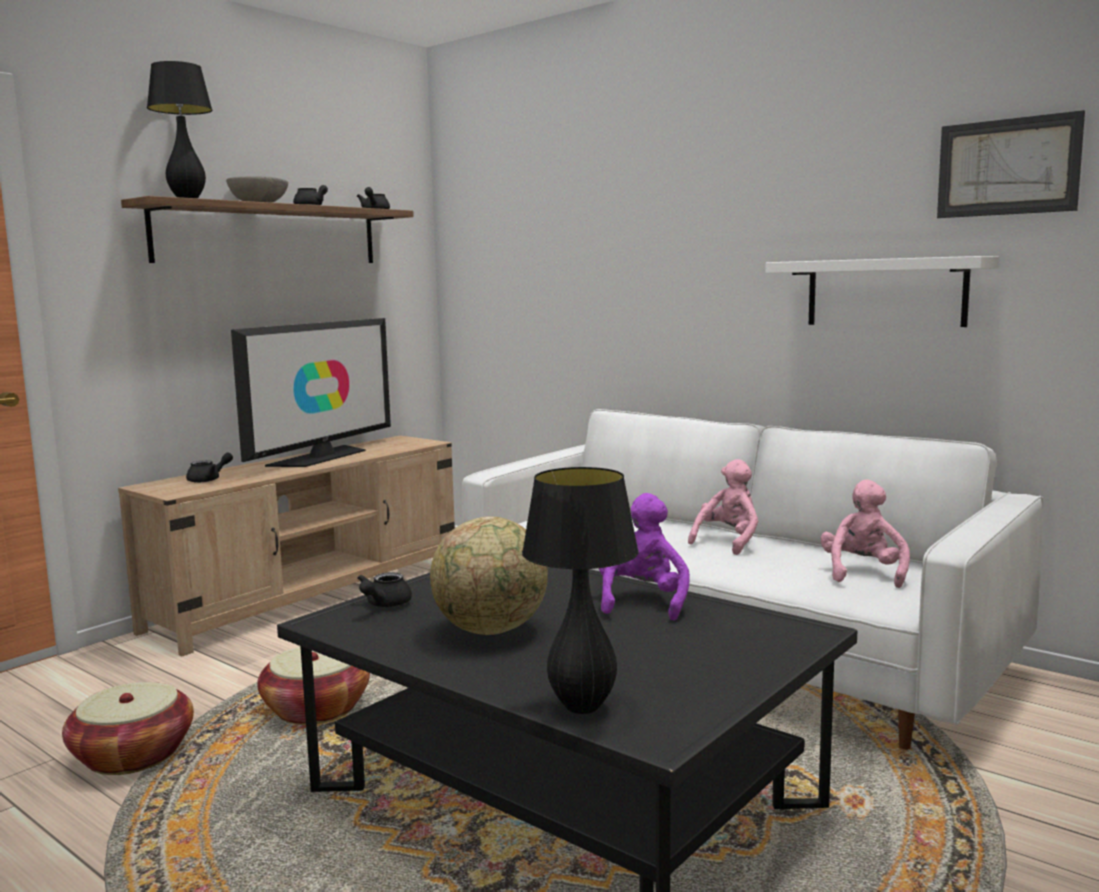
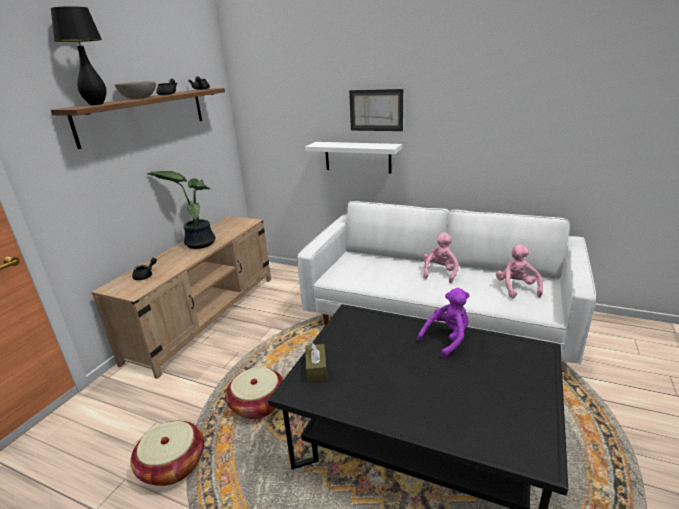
camera: 15 degrees left, 15 degrees up
television [231,318,391,467] -> potted plant [147,171,216,249]
black teapot [358,572,412,607] -> brown tissue box [305,342,327,382]
globe [430,516,548,635] -> none
black table lamp [522,467,639,714] -> none
purple plush toy [599,493,690,621] -> purple plush toy turned 60 degrees clockwise [417,288,470,358]
white shelf [765,256,999,327] -> white shelf moved to [305,142,402,173]
picture [937,110,1085,218] -> picture moved to [349,89,403,131]

